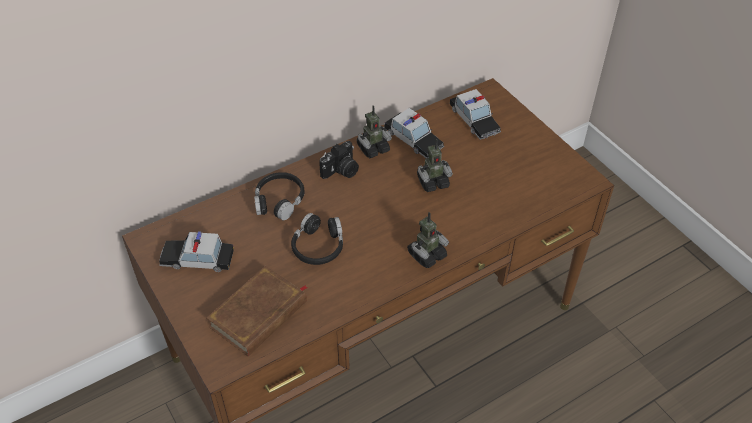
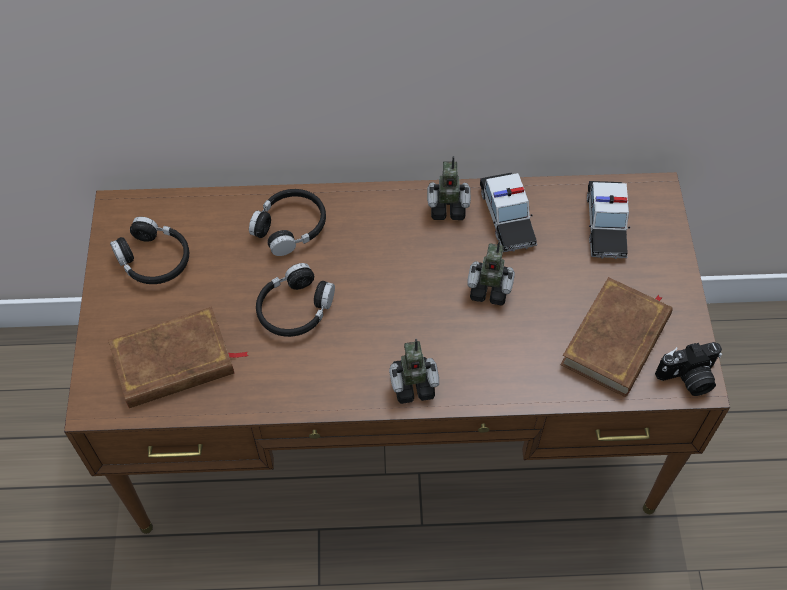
camera: 30 degrees right, 10 degrees up
toy car [159,231,234,272] -> black headphones [110,217,189,284]
camera [319,141,359,179] -> camera moved to [655,342,722,396]
none -> brown book [560,277,672,397]

